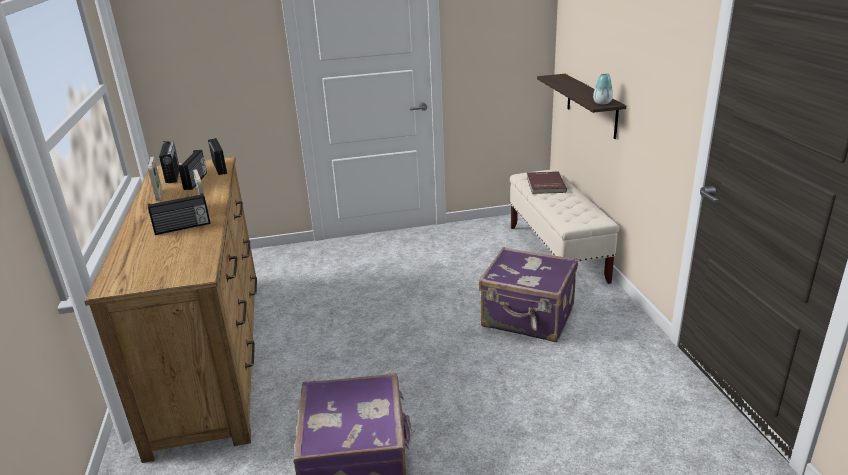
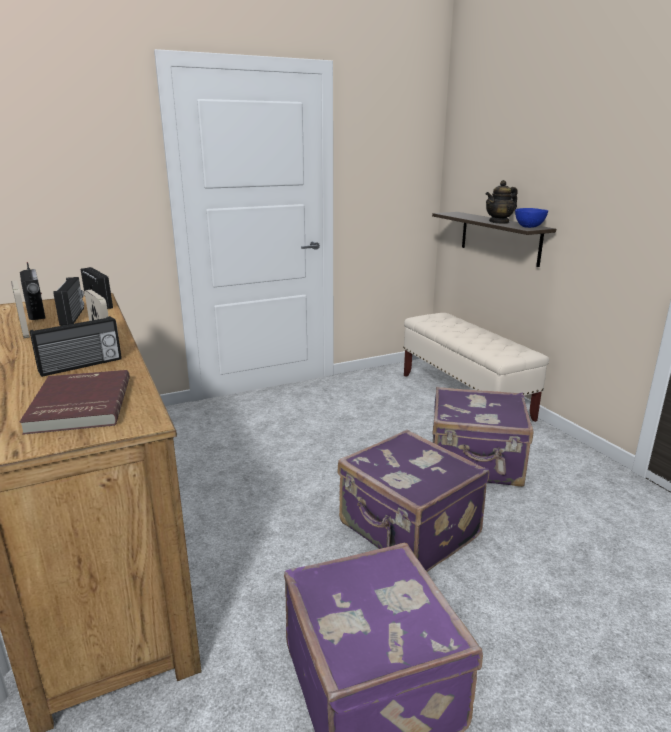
camera: 15 degrees left, 5 degrees down
red book [527,171,567,194] -> red book moved to [20,370,130,435]
vase [593,73,613,104] -> blue bowl [515,208,548,228]
none -> purple suitcase [338,430,489,572]
none -> teapot [486,180,518,224]

